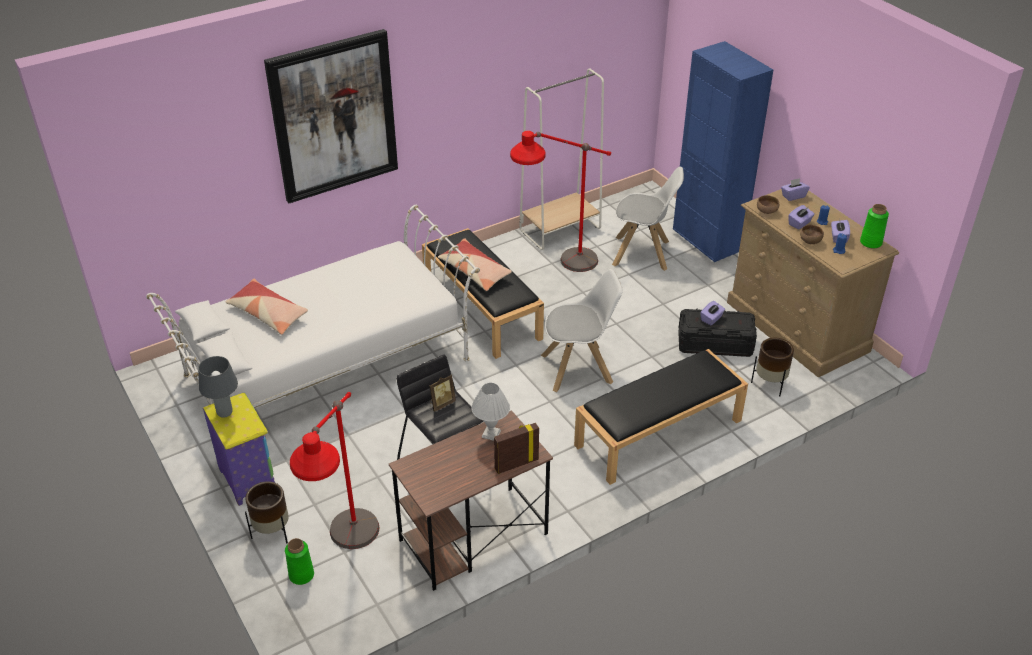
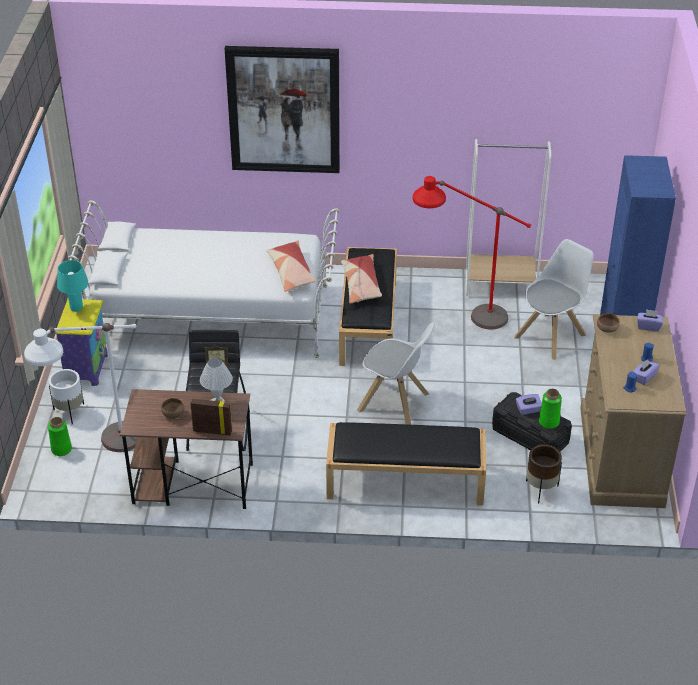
camera: 35 degrees right, 0 degrees up
grey table lamp [198,356,238,418] -> turquoise table lamp [57,260,88,312]
pillow [226,279,308,335] -> pillow moved to [266,240,316,292]
brown planter [245,481,289,543] -> white planter [49,369,84,424]
red floor lamp [290,392,379,549] -> white floor lamp [24,323,137,452]
chair [612,167,684,271] -> chair turned 90 degrees counterclockwise [514,239,594,360]
purple tissue box [788,205,815,229] -> none
brown bowl [800,225,824,244] -> brown bowl moved to [161,398,185,419]
green vase [860,204,889,248] -> green vase moved to [539,389,562,429]

